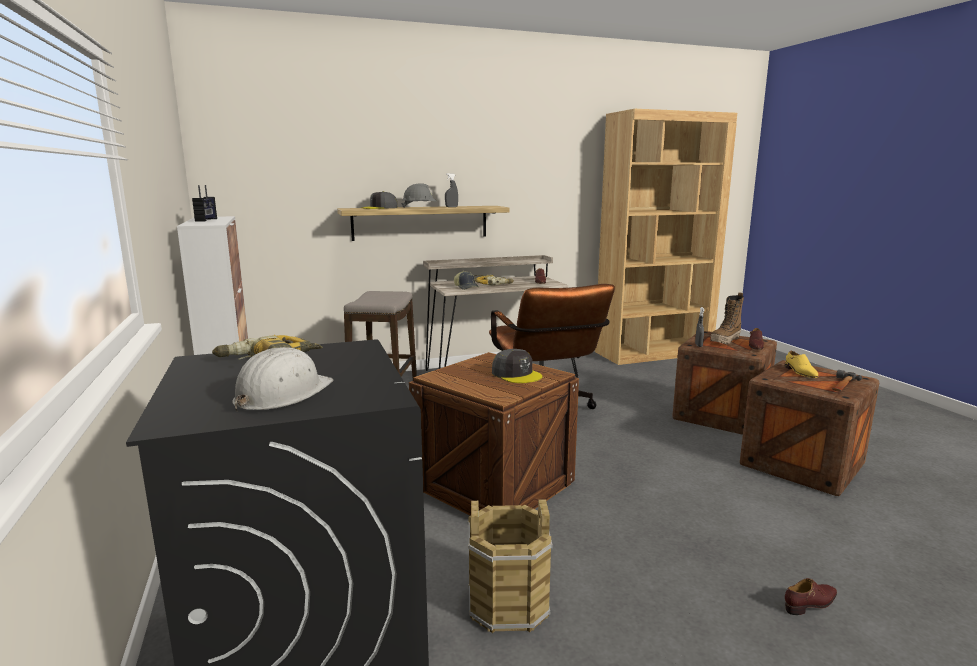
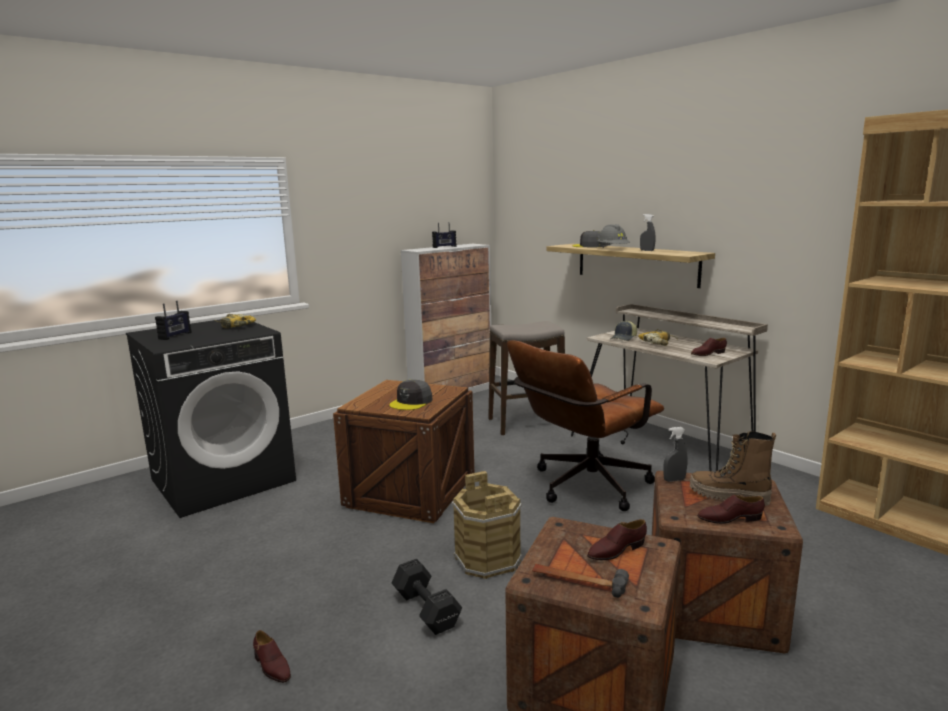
camera: 70 degrees right, 0 degrees up
white hard hat [232,347,333,411] -> radio [155,301,191,340]
brown bucket [467,499,553,633] -> brown bucket moved to [451,471,522,579]
yellow shoe [785,351,818,378] -> brown shoe [587,519,647,560]
none -> black dumbbell [391,559,462,635]

